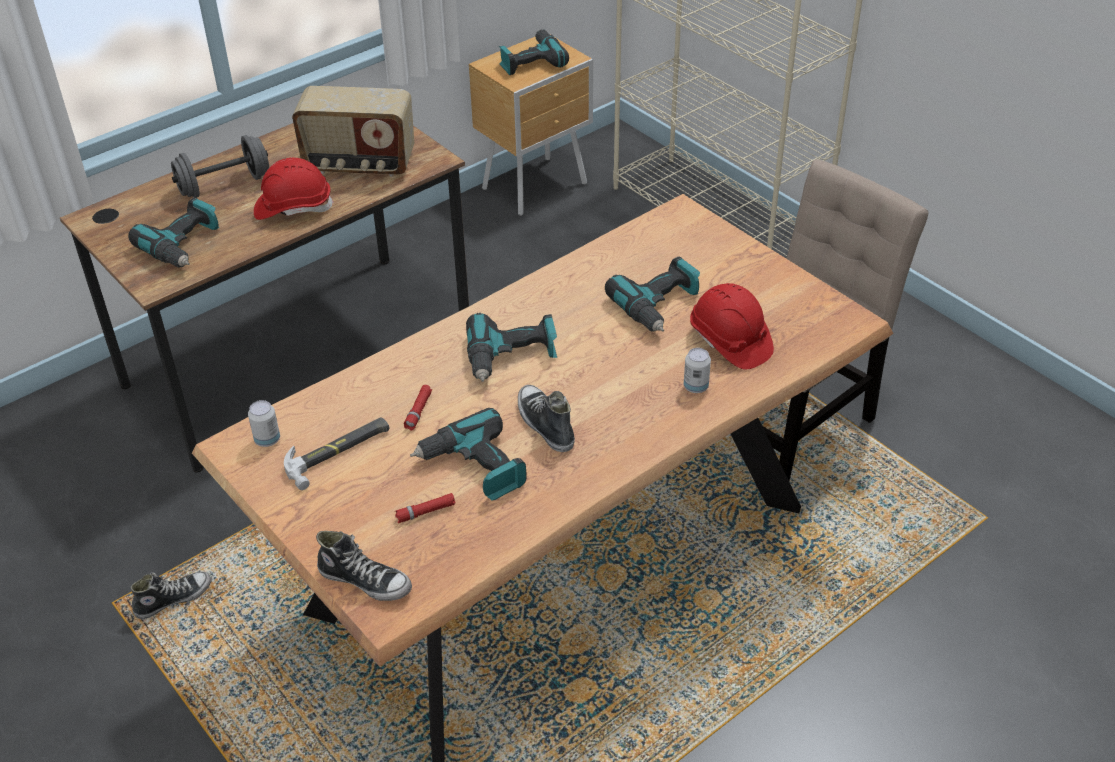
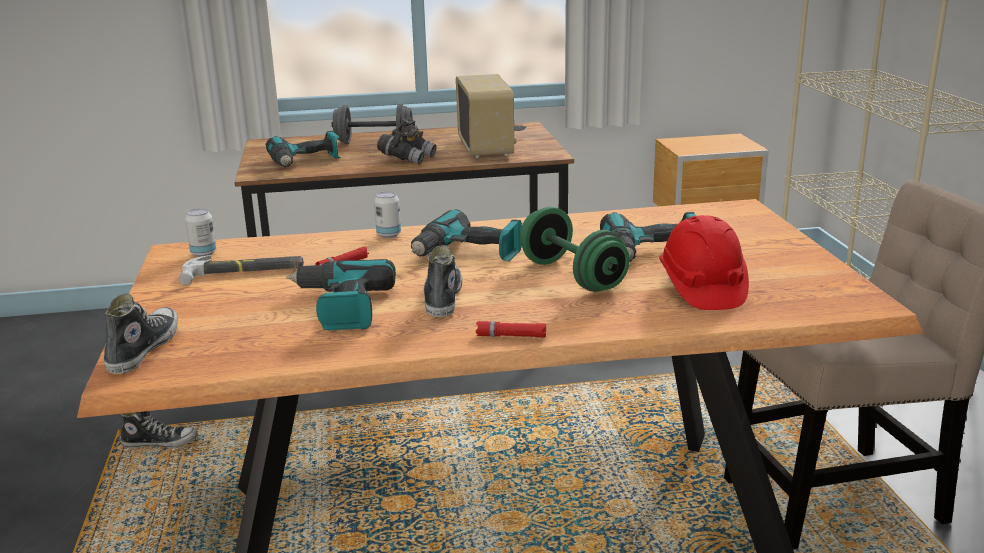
camera: 30 degrees right, 20 degrees down
red hard hat [254,157,334,220] -> grey binoculars [377,118,437,164]
radio [292,86,414,177] -> radio turned 135 degrees counterclockwise [456,74,516,158]
shoe [316,531,412,601] -> shoe turned 135 degrees counterclockwise [104,293,178,374]
red flashlight [395,493,456,523] -> red flashlight moved to [476,321,546,338]
power drill [499,29,569,75] -> none
can [684,348,711,393] -> can moved to [374,191,401,238]
none -> green dumbbell [520,207,630,292]

